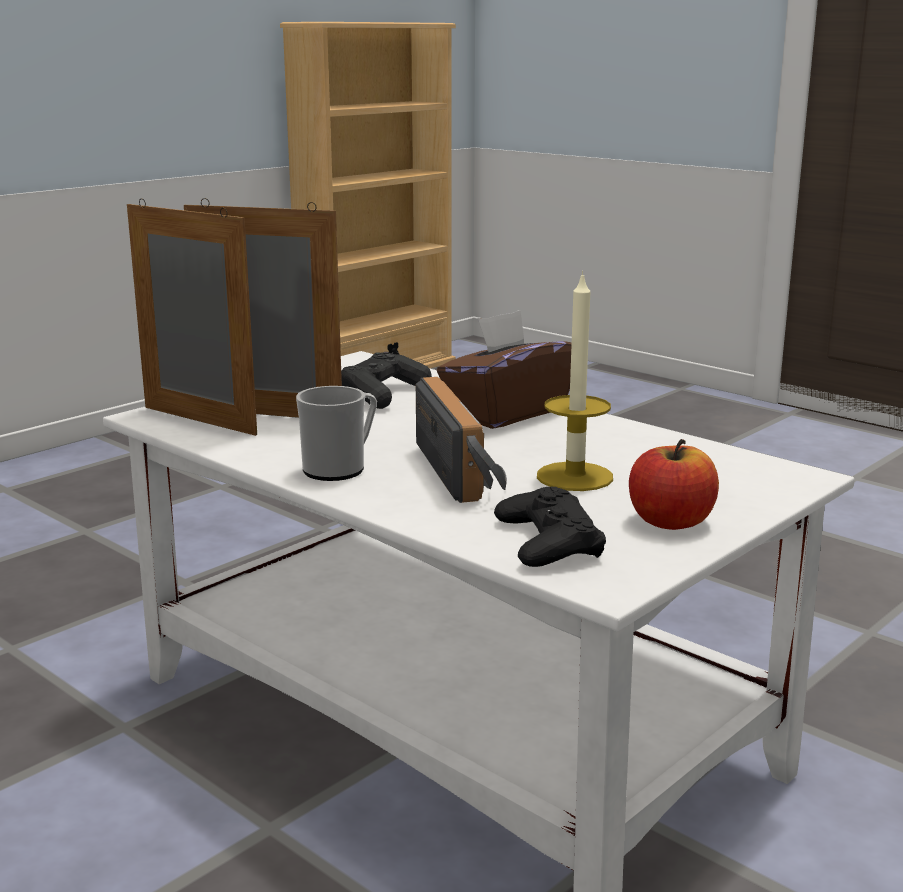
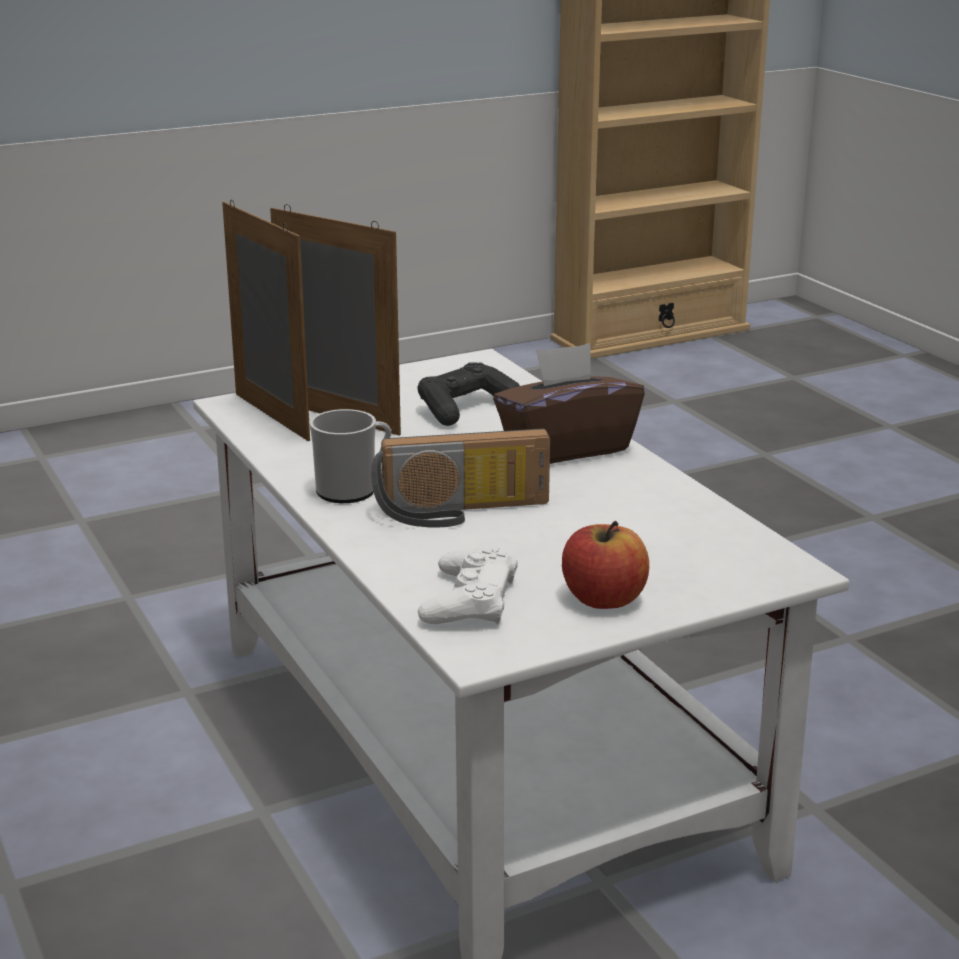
camera: 20 degrees right, 5 degrees up
radio [416,377,507,503] -> radio turned 75 degrees clockwise [371,429,550,527]
black game controller [494,486,606,567] -> white game controller [418,546,518,624]
candle [537,271,613,491] -> none

